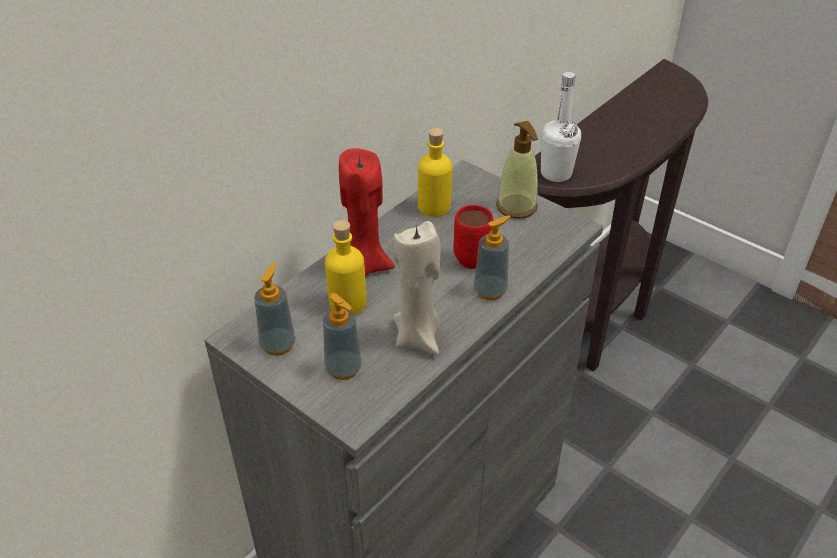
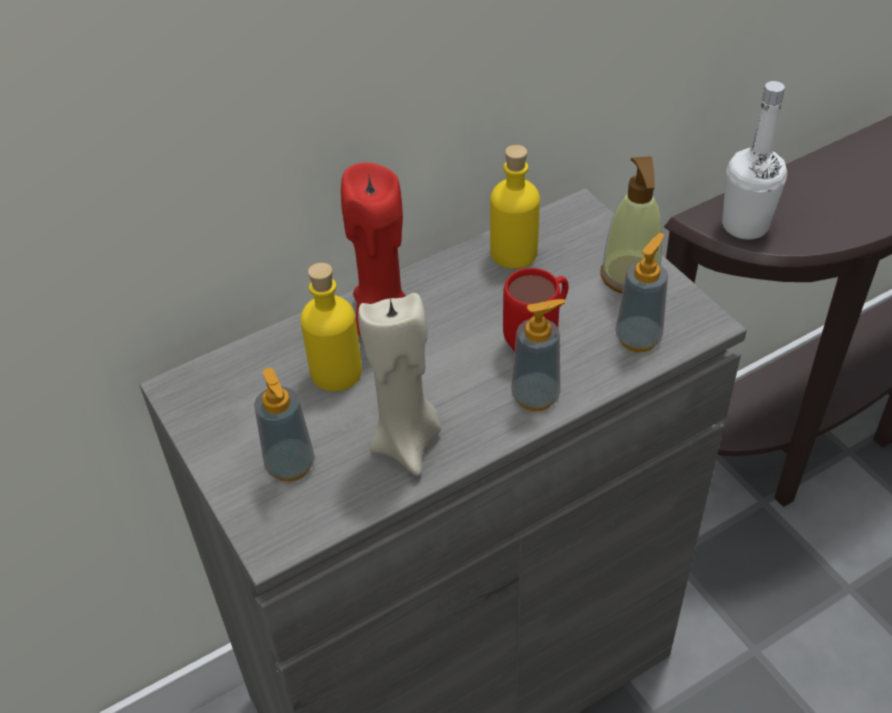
camera: 20 degrees right, 5 degrees up
soap dispenser [254,263,296,356] -> soap dispenser moved to [616,233,668,352]

